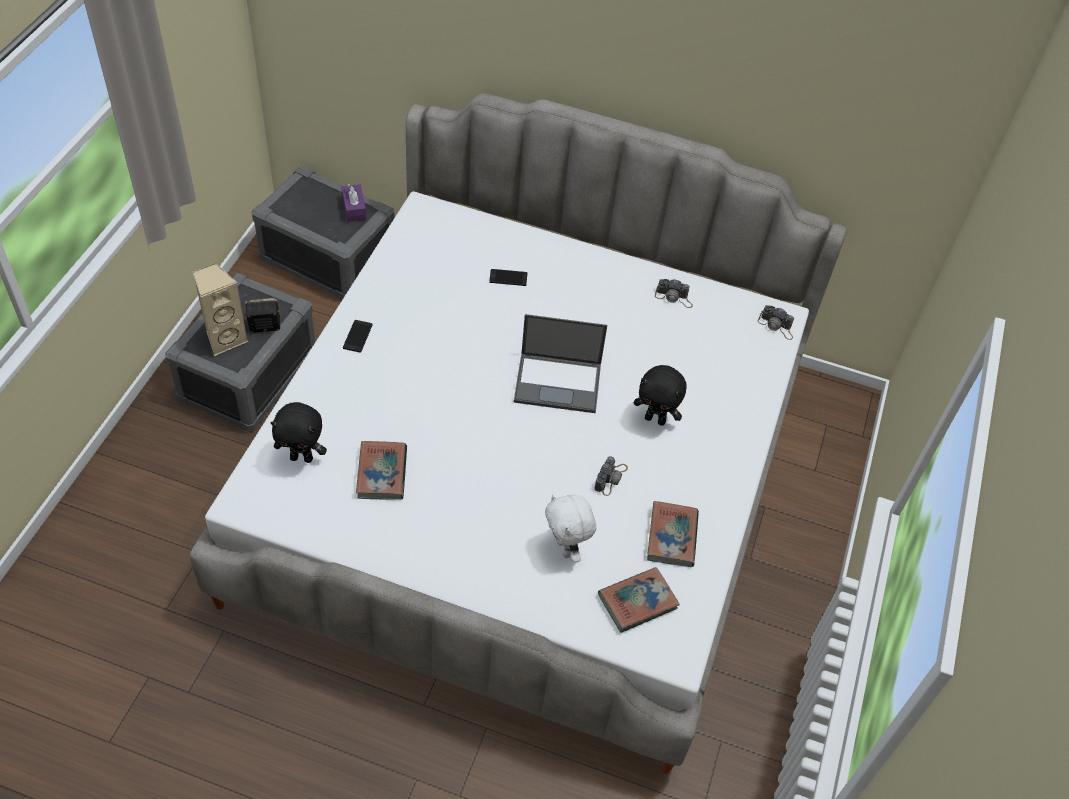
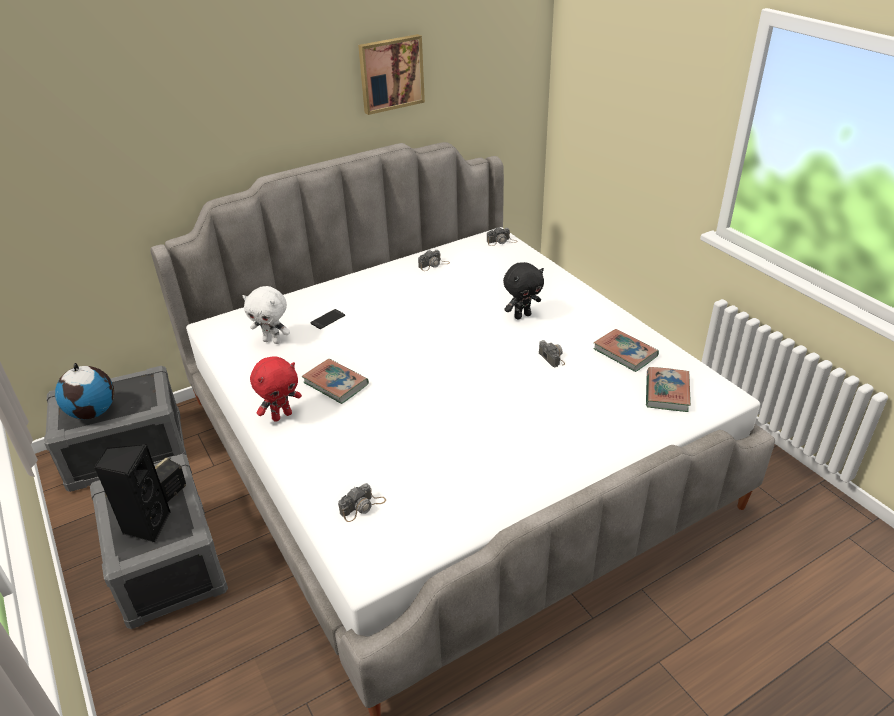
camera: 45 degrees left, 15 degrees down
beige speaker [193,263,249,356] -> black speaker [94,444,171,543]
black plush toy [270,402,327,463] -> camera [338,483,386,522]
purple tissue box [341,184,366,222] -> none
phone [343,320,373,353] -> red plush toy [250,356,302,422]
book [356,441,407,500] -> book moved to [302,359,369,404]
laptop [514,314,607,413] -> none
white plush toy [545,494,596,563] -> white plush toy moved to [243,286,290,344]
none -> globe [55,363,114,419]
none -> picture [358,34,425,115]

